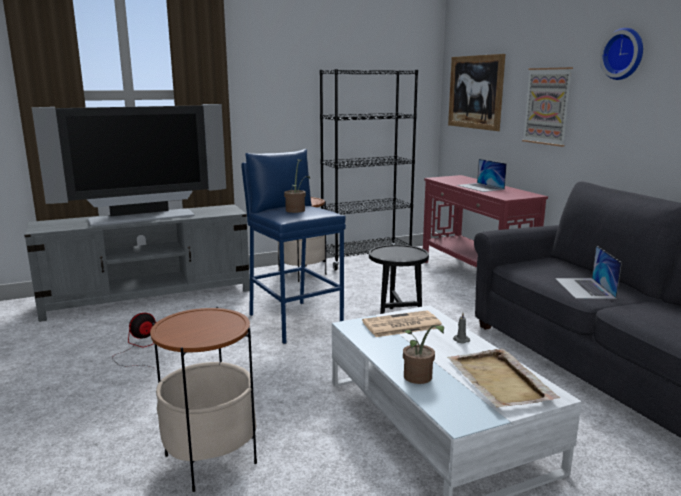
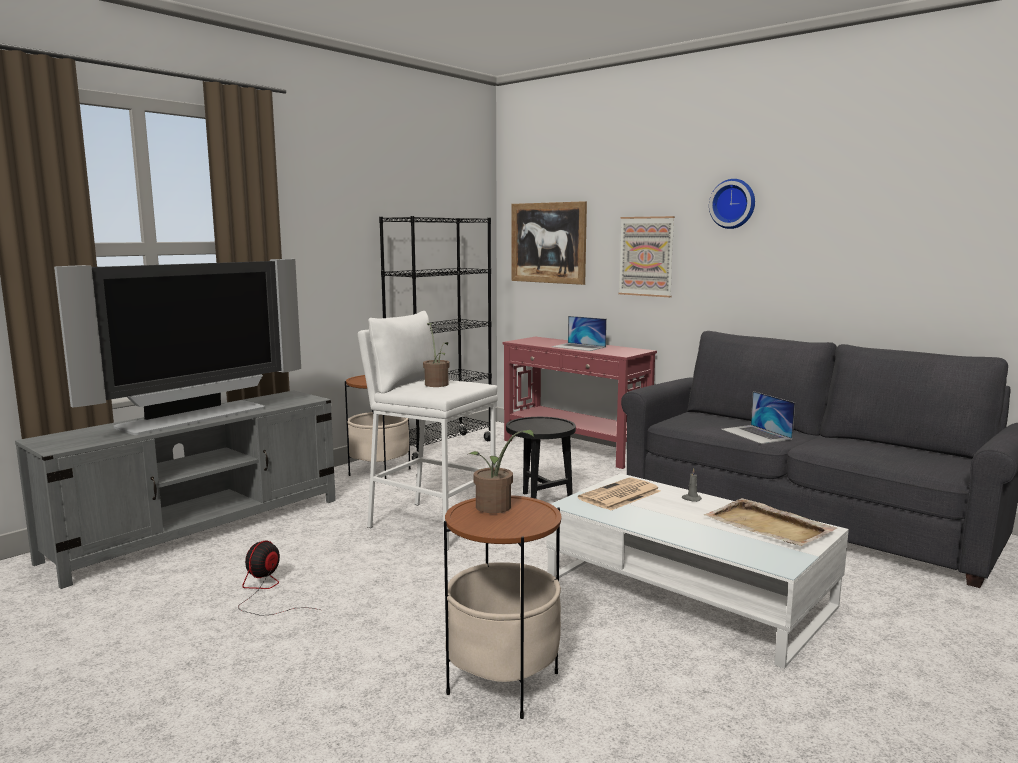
camera: 25 degrees left, 5 degrees down
blue stool [241,149,346,344] -> white stool [358,311,498,550]
potted plant [403,325,444,384] -> potted plant moved to [469,430,534,513]

